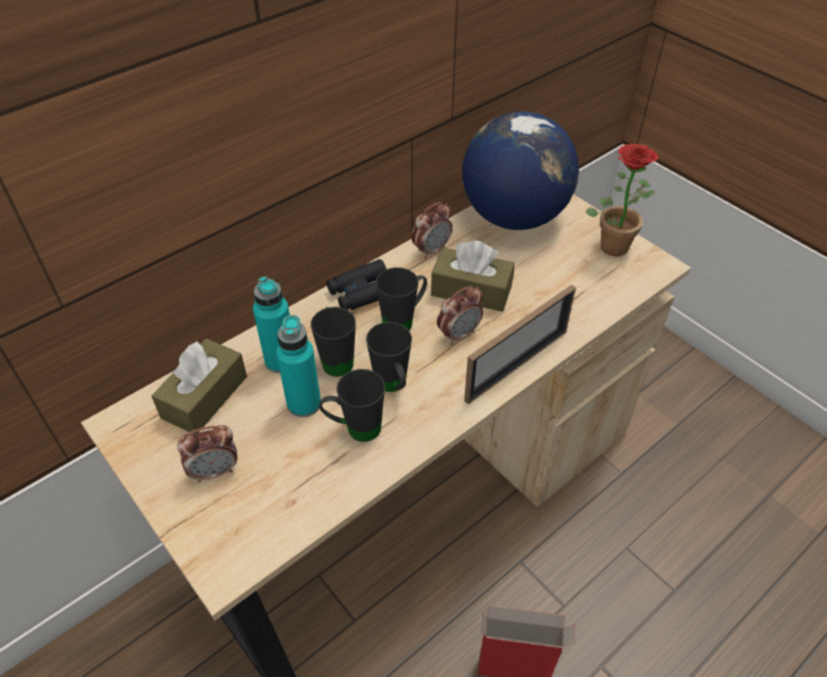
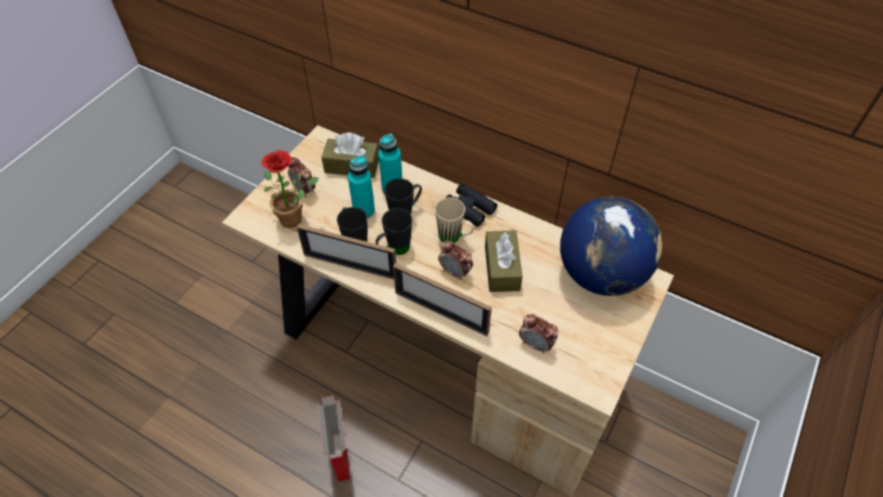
camera: 70 degrees right, 5 degrees up
black mug [376,267,427,330] -> beige mug [435,197,474,243]
alarm clock [411,202,453,259] -> alarm clock moved to [519,314,558,354]
potted plant [586,144,659,256] -> potted plant moved to [261,150,319,228]
none -> picture frame [297,224,396,280]

